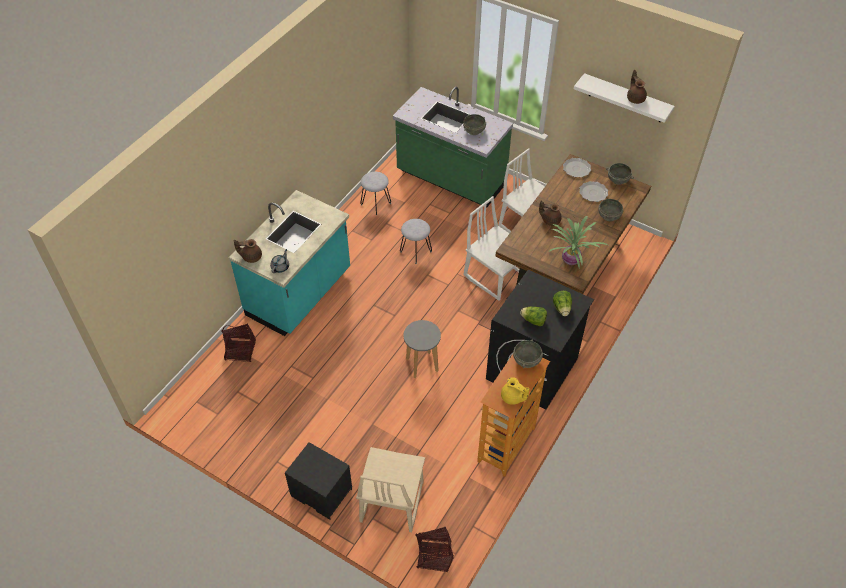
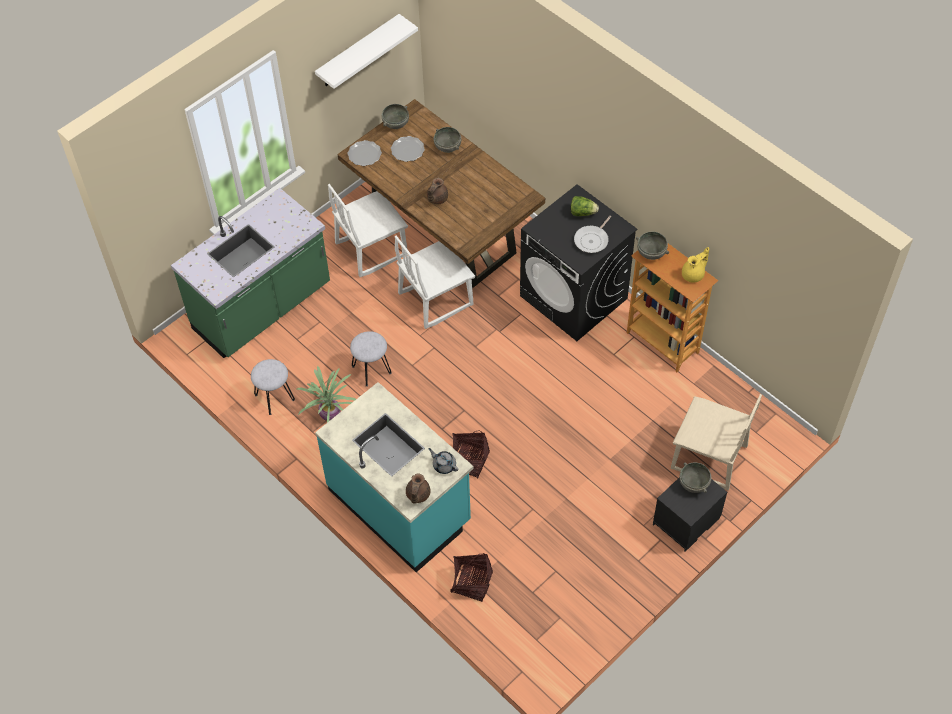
camera: 75 degrees left, 5 degrees up
grey stool [404,320,441,378] -> none
basket [415,527,454,572] -> basket moved to [452,430,490,479]
grey bowl [463,114,486,135] -> grey bowl moved to [680,462,711,493]
lettuce [520,306,547,326] -> frying pan [574,216,611,253]
potted plant [548,216,608,268] -> potted plant moved to [297,366,356,423]
brown teapot [627,70,647,104] -> none

